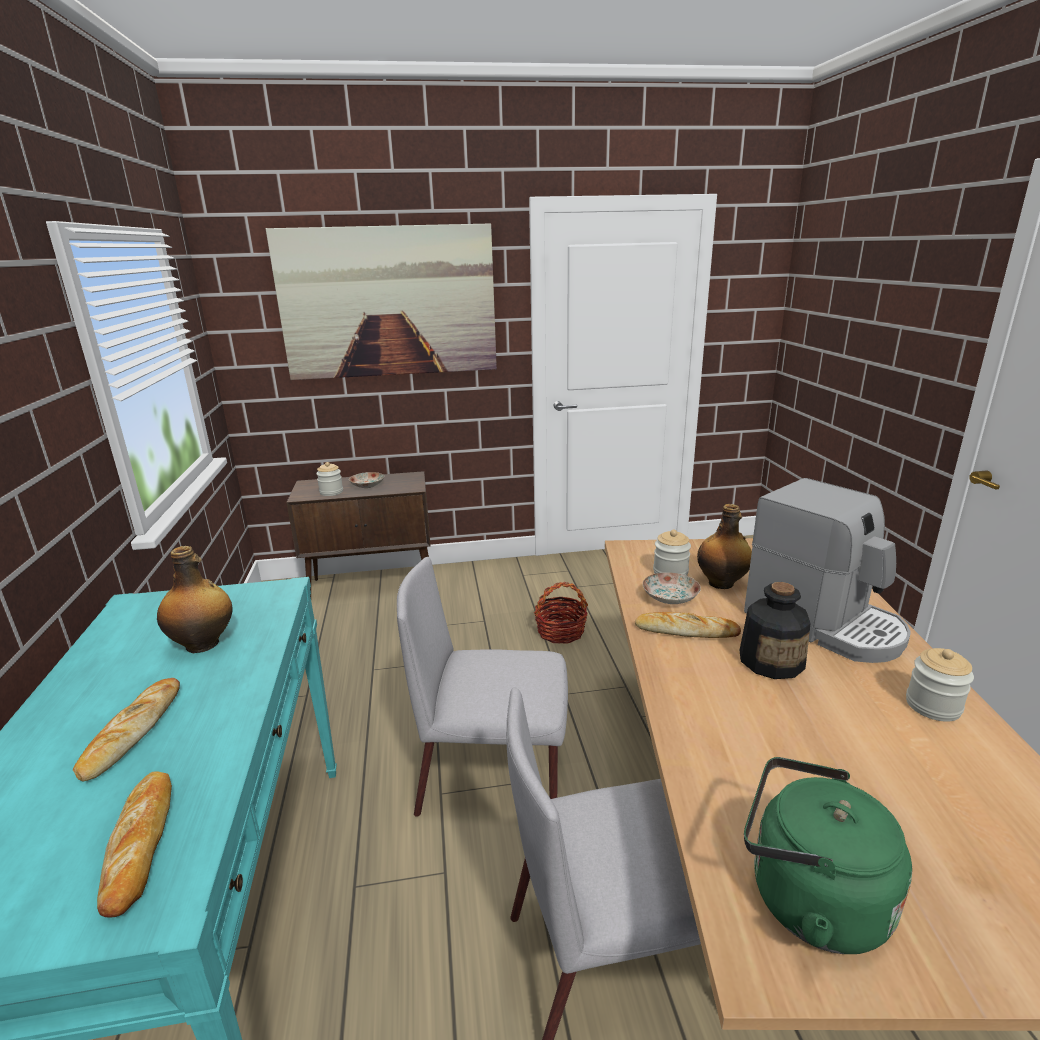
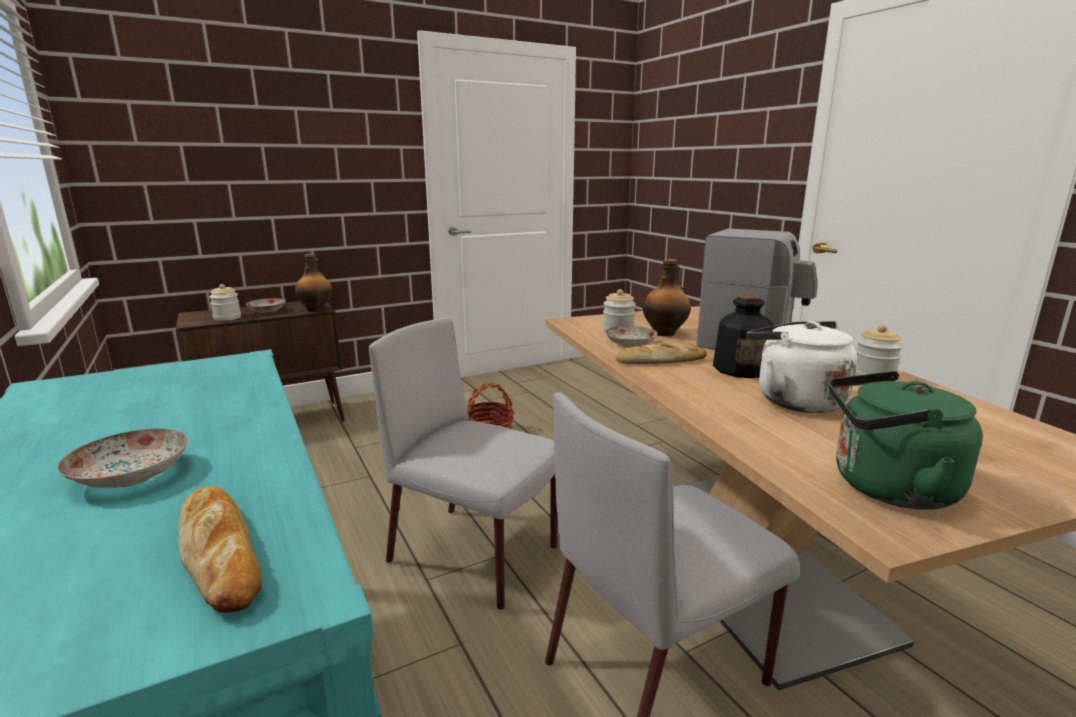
camera: 20 degrees left, 5 degrees down
bread [73,678,180,781] -> plate [57,429,188,488]
bottle [157,546,233,653] -> bottle moved to [295,254,332,312]
picture [266,223,497,380] -> none
grey chair [397,557,568,817] -> grey chair turned 45 degrees clockwise [369,318,558,610]
none -> white kettle [746,321,858,413]

